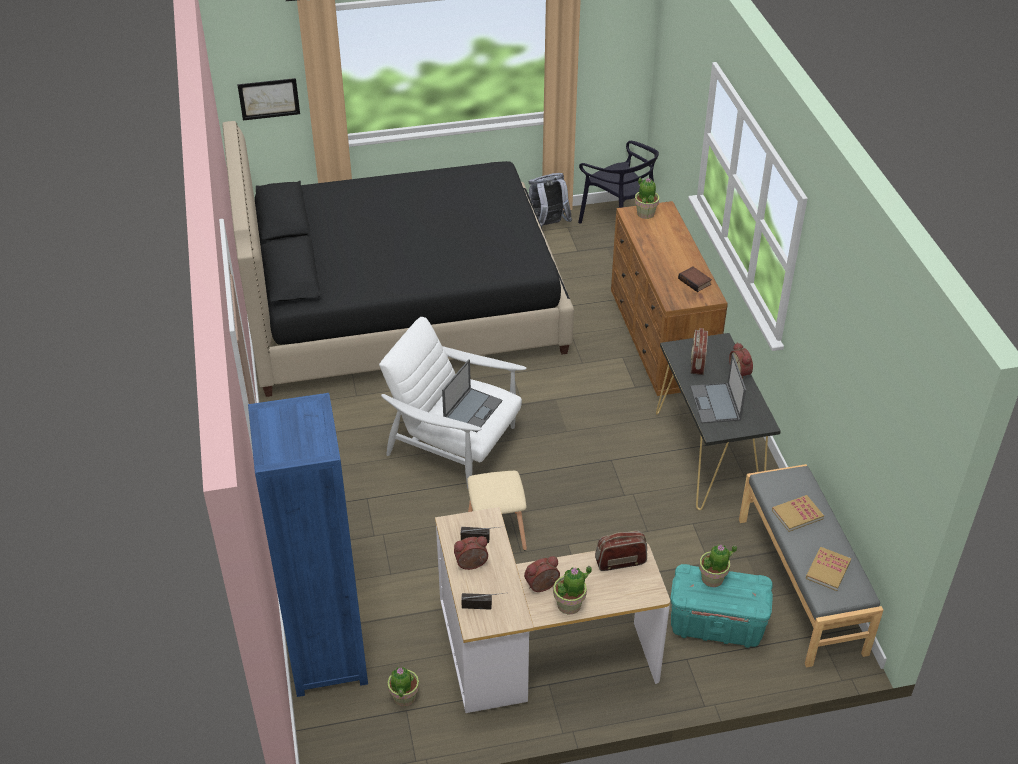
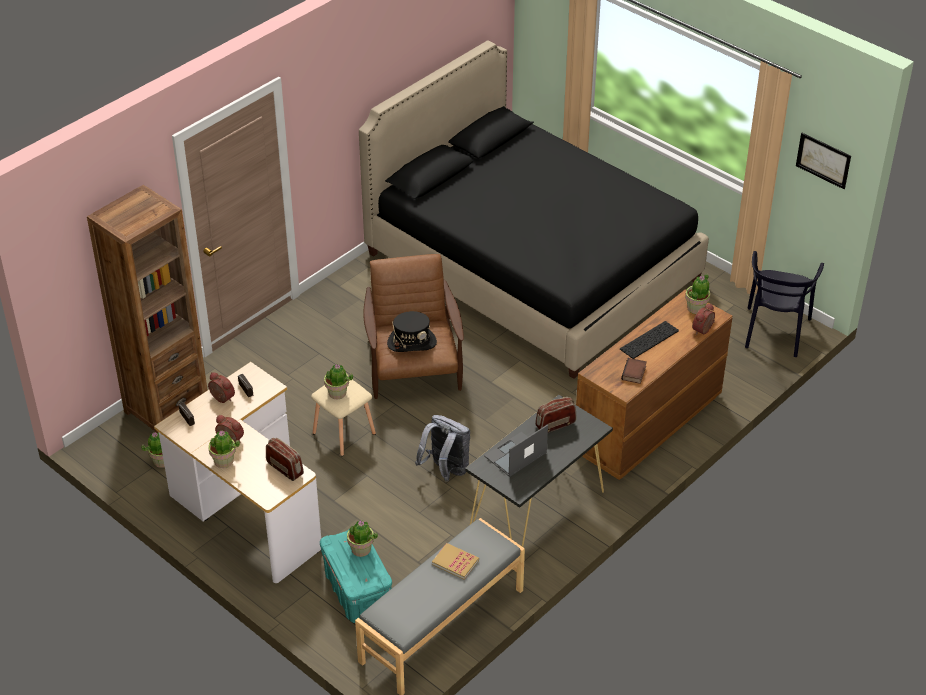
camera: 55 degrees right, 0 degrees up
picture [237,78,300,120] -> picture moved to [796,133,851,189]
blue bookcase [248,393,368,697] -> brown bookcase [87,185,208,433]
white armchair [379,317,527,489] -> brown armchair [364,254,464,399]
laptop [442,359,502,432] -> black hat [387,311,437,352]
grey backpack [529,173,572,227] -> grey backpack moved to [415,415,470,482]
alarm clock [729,342,753,379] -> alarm clock moved to [692,304,715,335]
book [806,547,851,591] -> none
none -> potted plant [324,364,353,399]
none -> keyboard [620,321,679,359]

